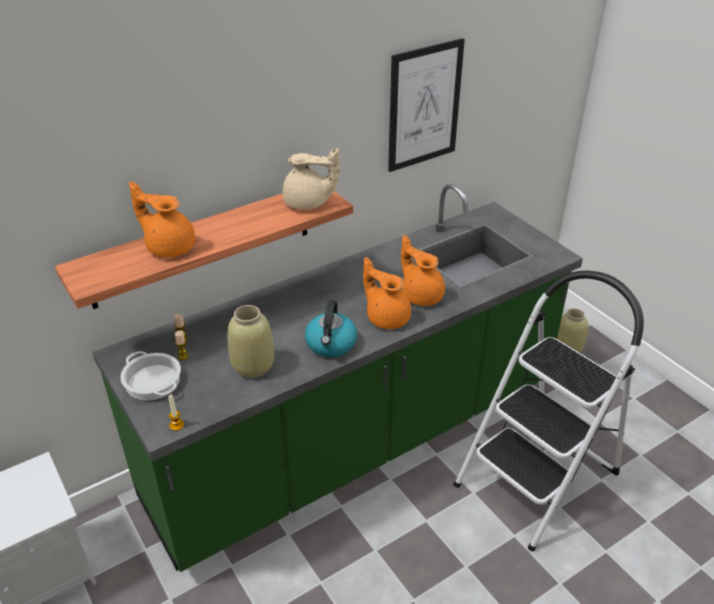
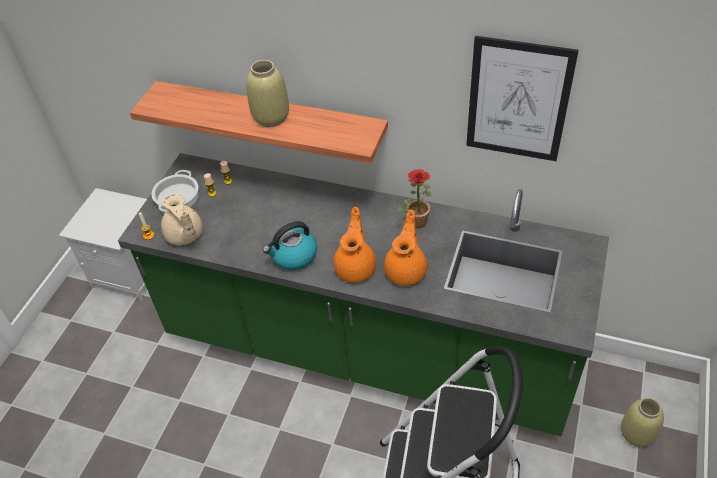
camera: 55 degrees right, 10 degrees up
orange teapot [129,181,195,258] -> none
beige vase [228,305,274,378] -> beige vase moved to [246,60,289,127]
beige teapot [282,148,339,210] -> beige teapot moved to [161,194,203,245]
none -> potted plant [397,169,432,228]

